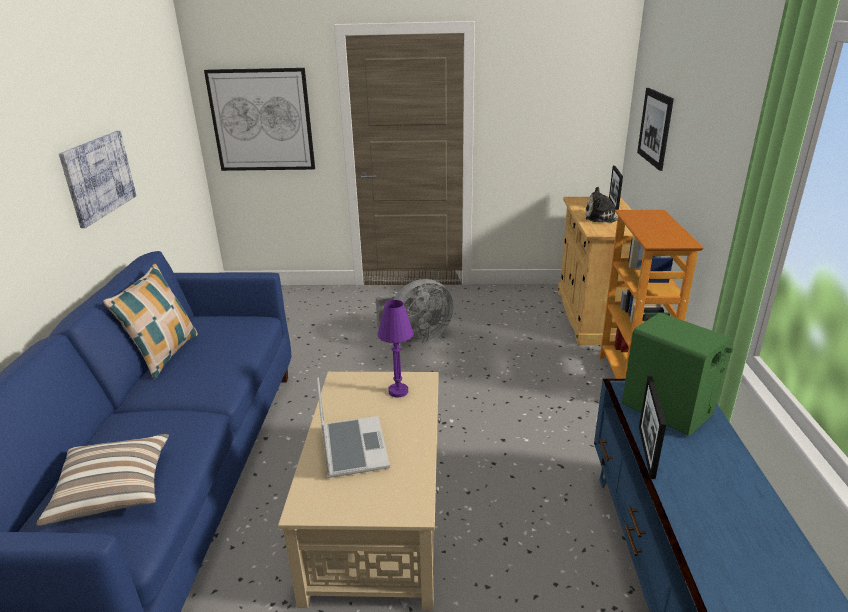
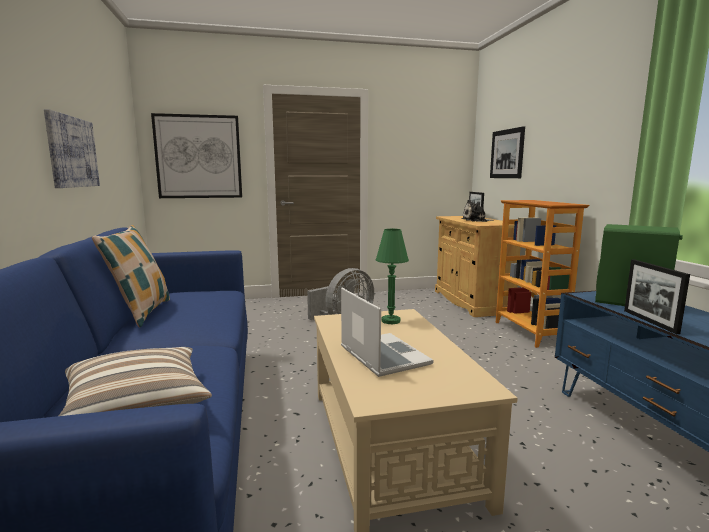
camera: 15 degrees left, 15 degrees down
purple table lamp [378,300,414,398] -> green table lamp [376,229,409,324]

